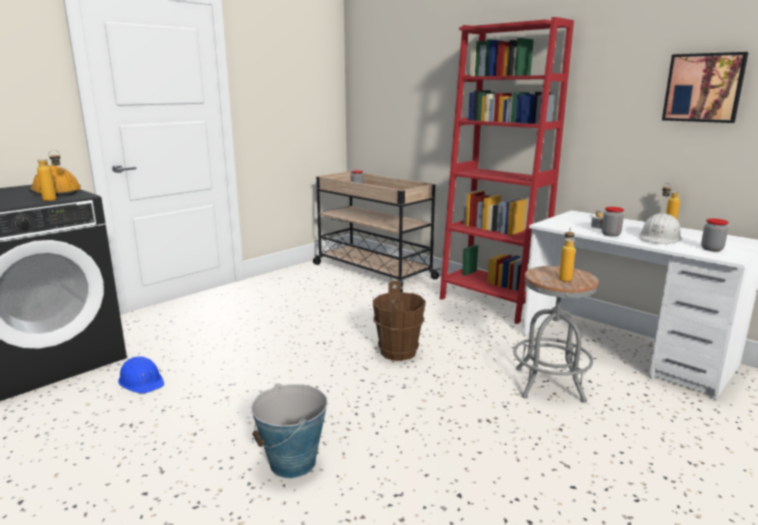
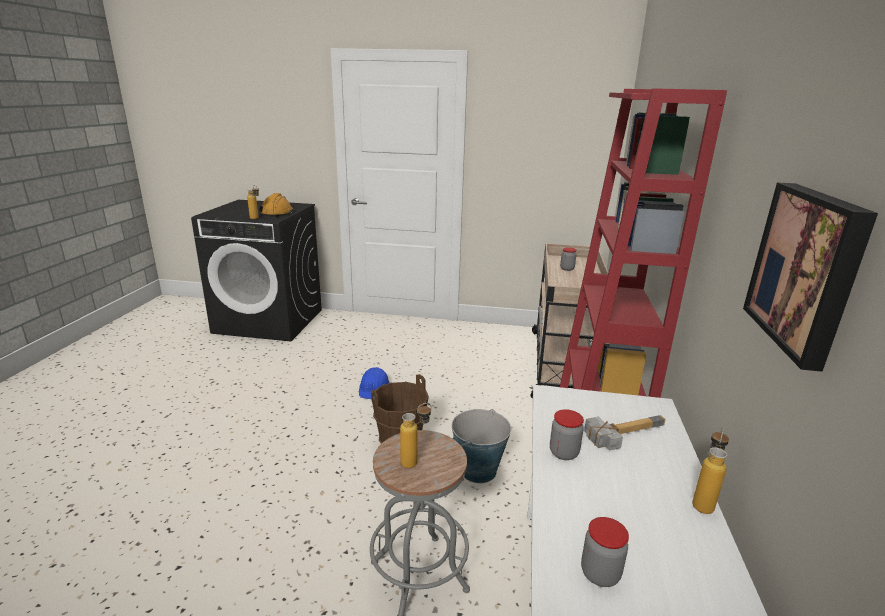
camera: 55 degrees right, 5 degrees up
blue hard hat [118,356,164,394] -> blue hard hat moved to [359,367,390,399]
bucket [251,383,327,478] -> bucket moved to [452,409,511,483]
white hard hat [639,213,682,244] -> none

